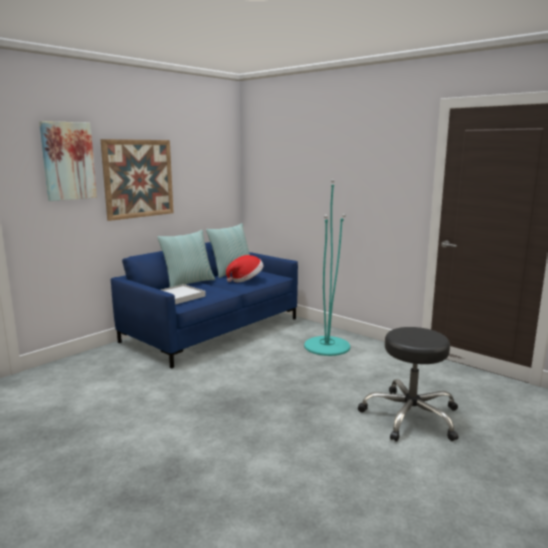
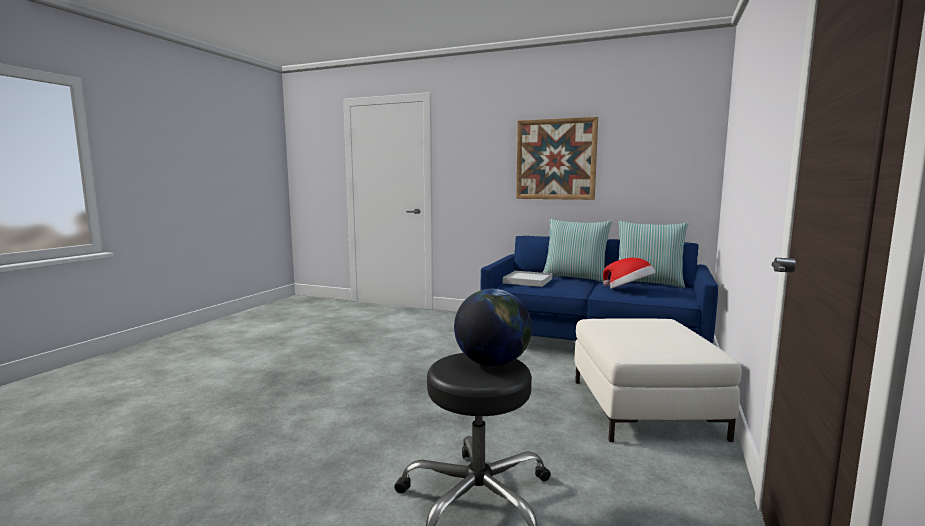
camera: 70 degrees right, 5 degrees down
picture [39,121,97,201] -> none
turquoise floor lamp [304,179,350,356] -> white ottoman [575,318,742,442]
none -> globe [454,289,532,366]

